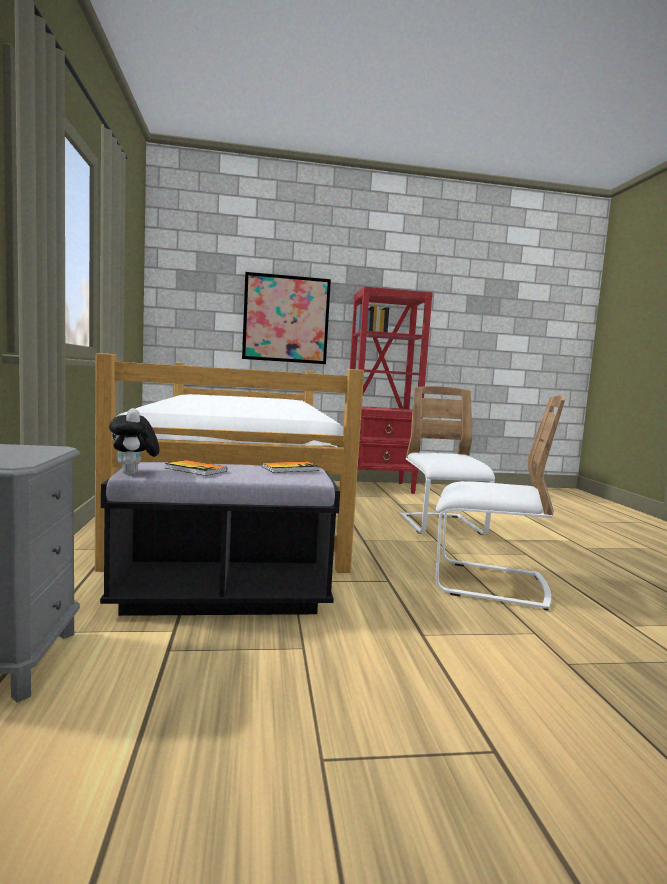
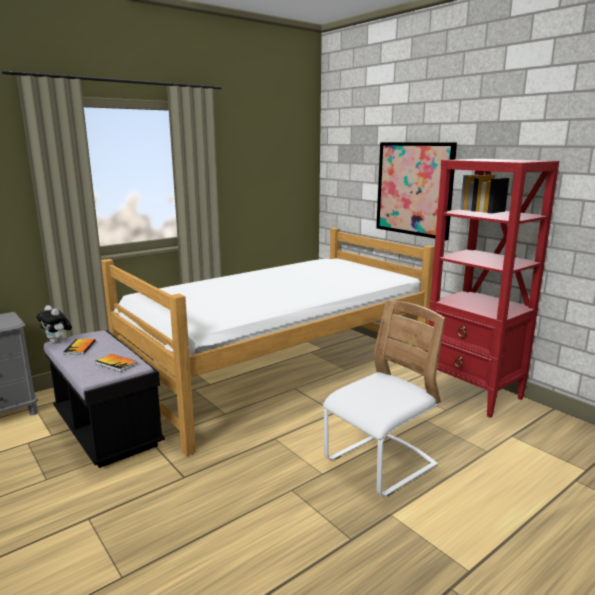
camera: 60 degrees right, 10 degrees up
plush toy [109,408,159,475] -> plush toy turned 90 degrees counterclockwise [36,305,72,344]
white chair [436,395,566,611] -> none

